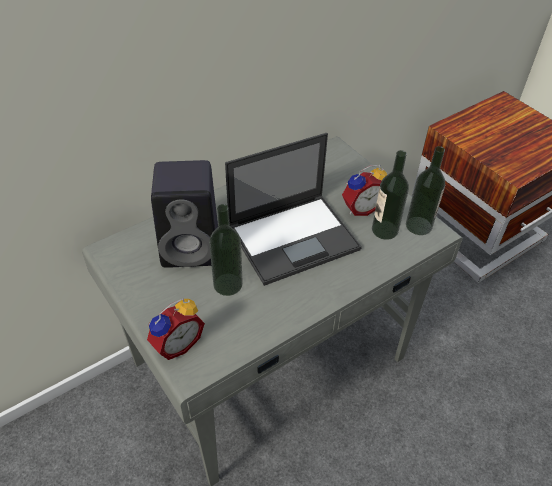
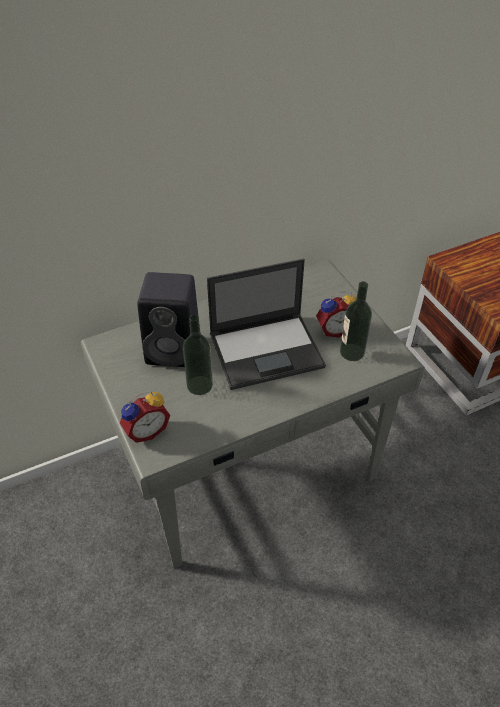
camera: 10 degrees right, 0 degrees up
bottle [406,146,445,235] -> none

